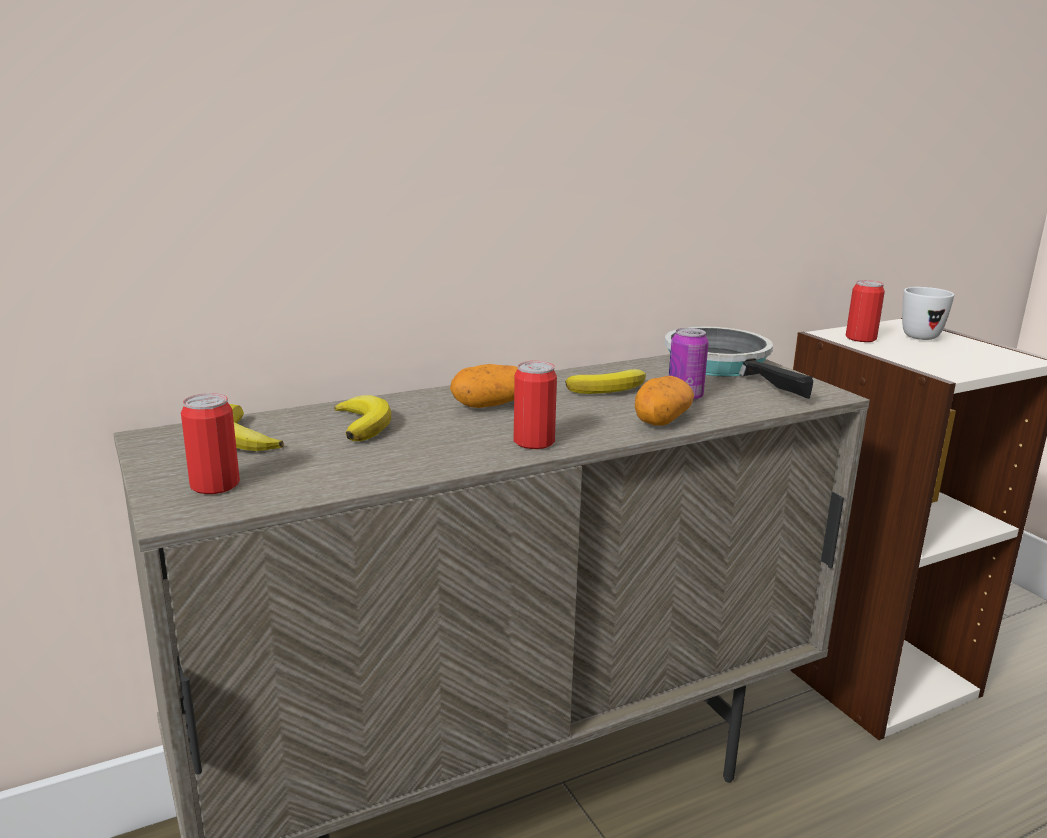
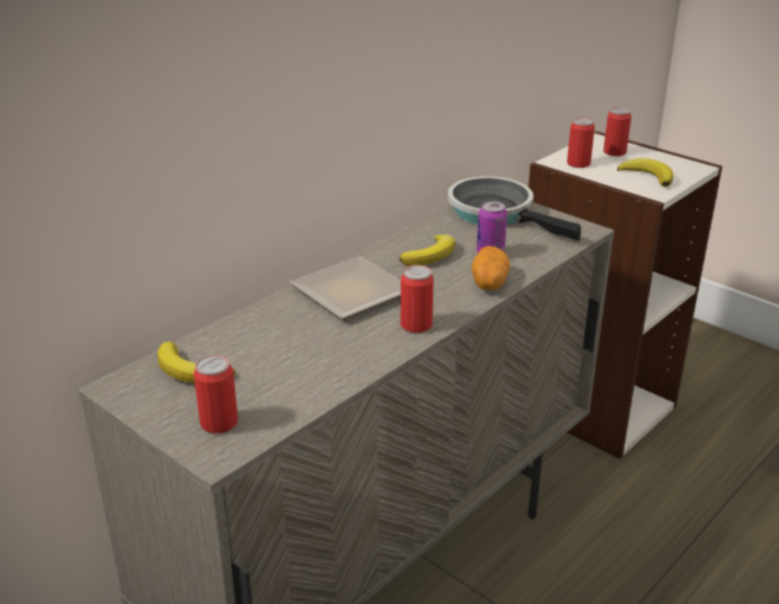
camera: 20 degrees left, 10 degrees up
banana [334,395,391,441] -> banana moved to [617,158,673,187]
potato [450,364,518,408] -> plate [289,256,401,320]
white mug [902,287,954,340] -> can [603,107,631,156]

